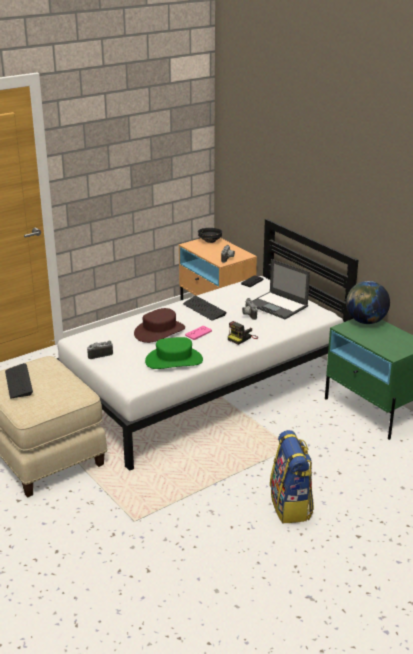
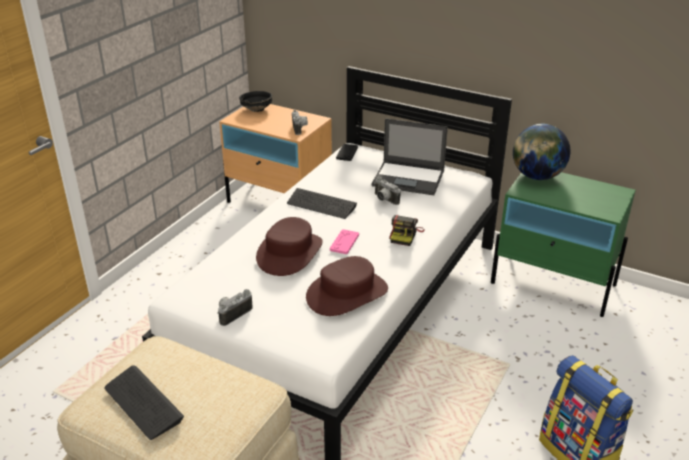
camera: 25 degrees left, 5 degrees up
green hat [145,337,203,369] -> brown hat [306,256,388,316]

